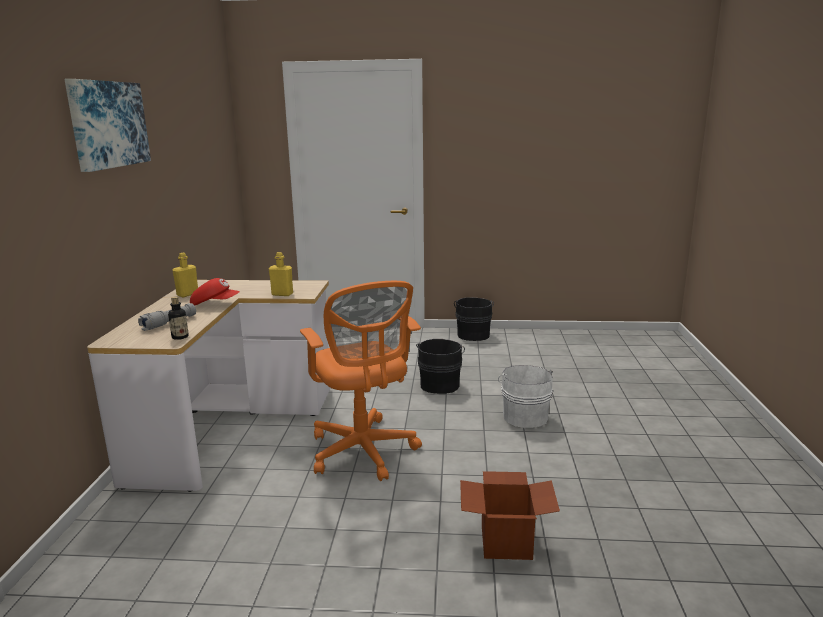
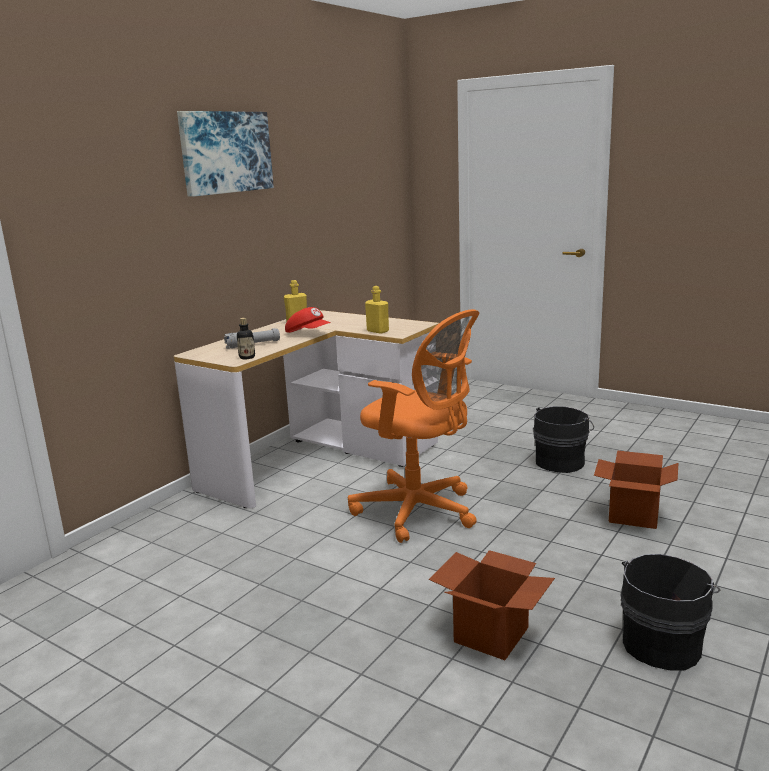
camera: 30 degrees right, 0 degrees up
orange office chair [300,281,422,481] -> orange office chair turned 60 degrees counterclockwise [348,309,479,543]
black bucket [454,297,494,341] -> black bucket moved to [620,554,720,670]
white bucket [498,365,553,428] -> cardboard box [594,451,678,529]

